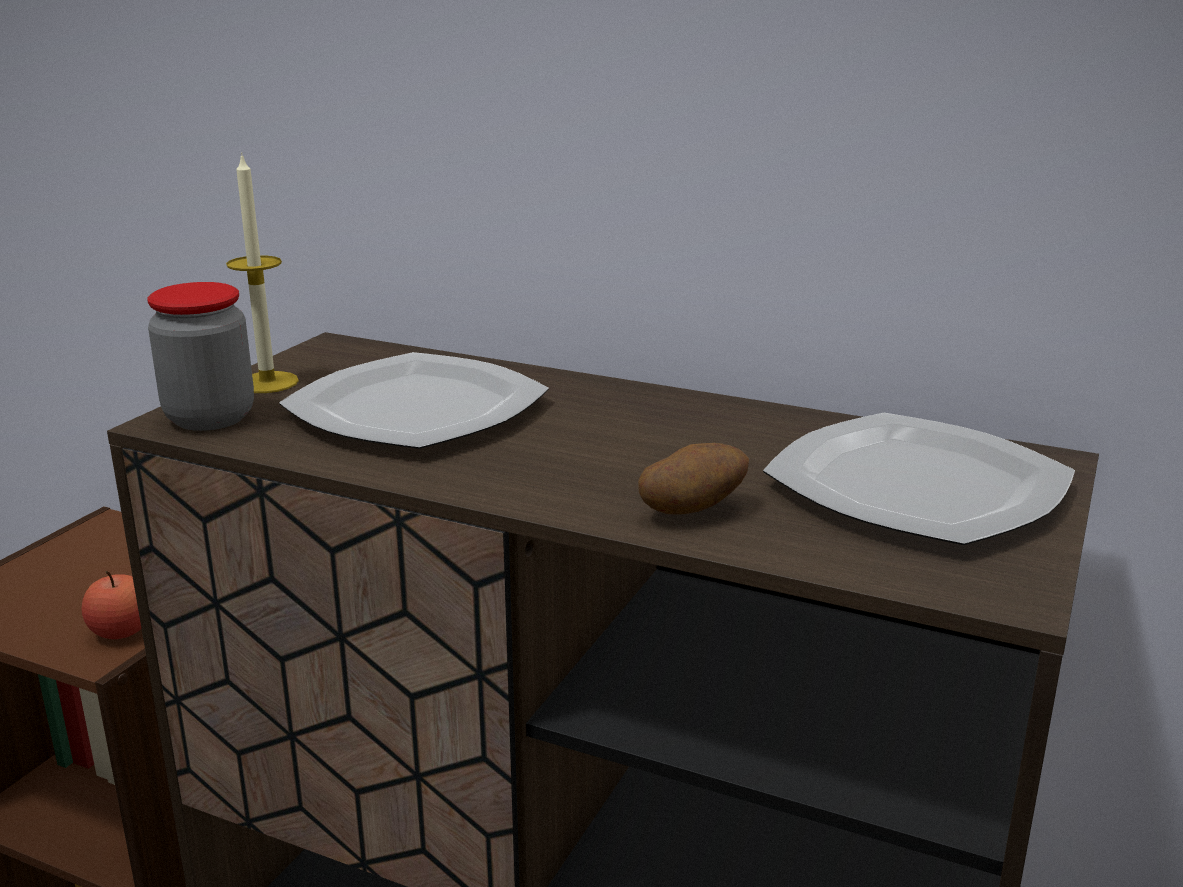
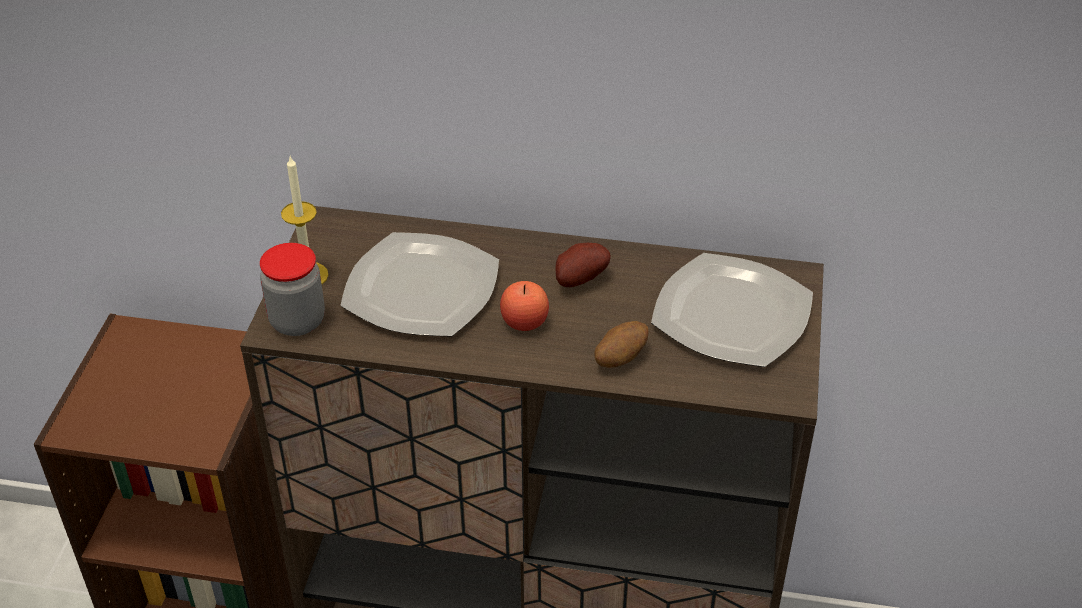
camera: 15 degrees left, 20 degrees up
apple [82,571,142,639] -> apple moved to [500,281,549,331]
none -> potato [555,243,611,287]

